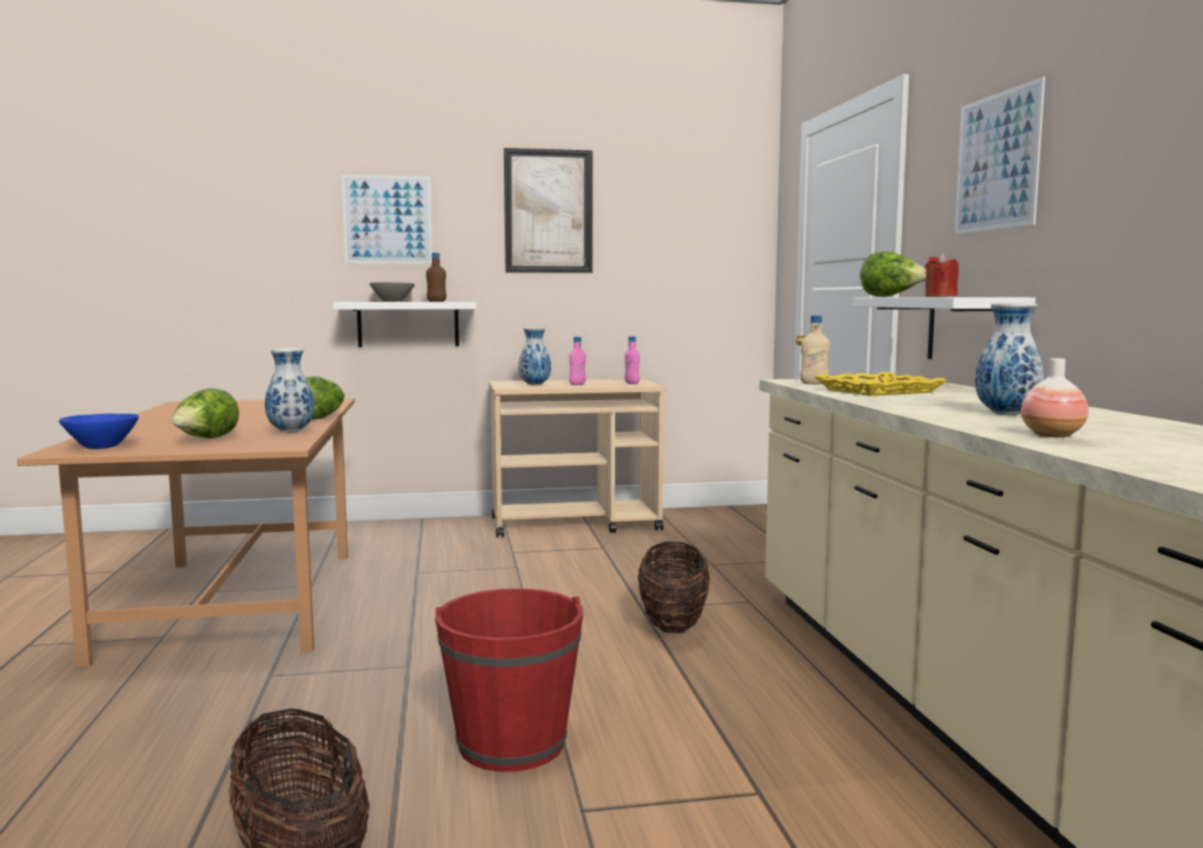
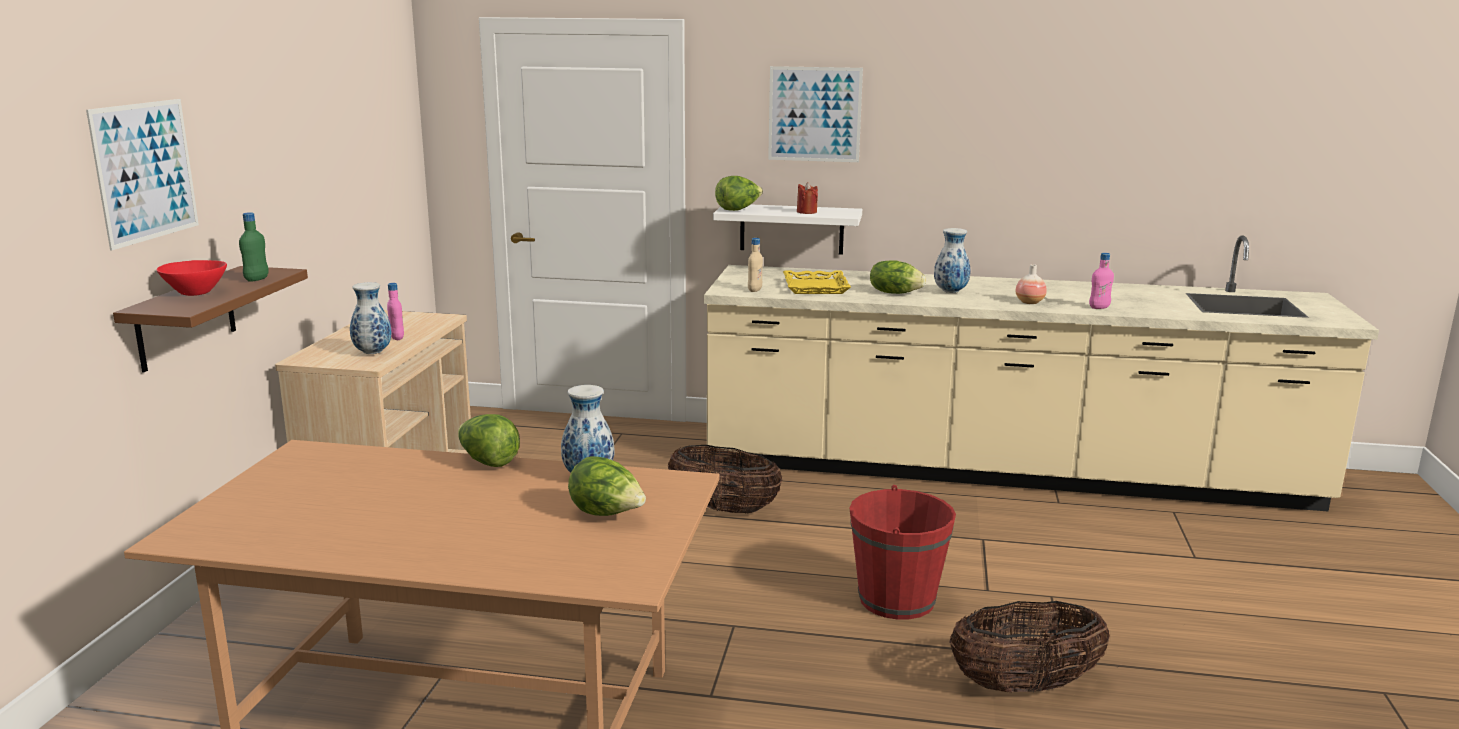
camera: 70 degrees left, 10 degrees up
blue bowl [59,414,139,449] -> none
white shelf [333,302,477,347] -> brown shelf [113,266,308,372]
grey bowl [370,282,415,302] -> red bowl [157,260,227,296]
brown bottle [426,253,446,302] -> green bottle [239,212,269,282]
picture [504,148,593,273] -> none
pink bottle [625,336,640,384] -> pink bottle moved to [1089,253,1114,309]
none -> lettuce [870,261,926,294]

